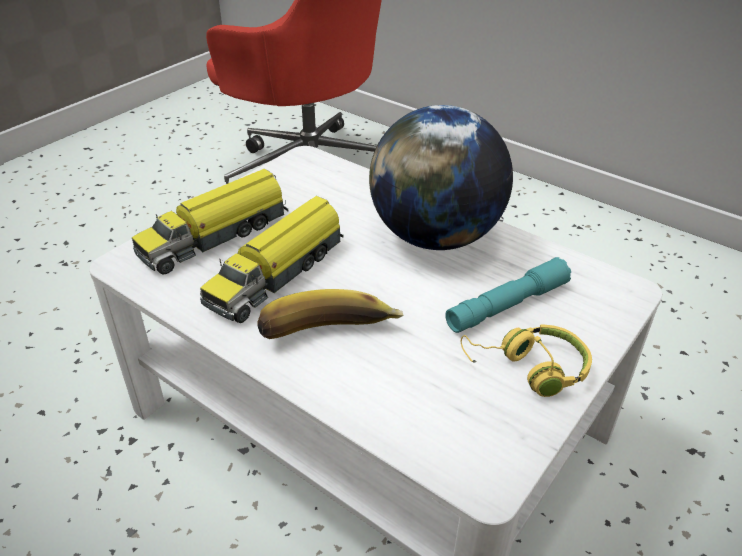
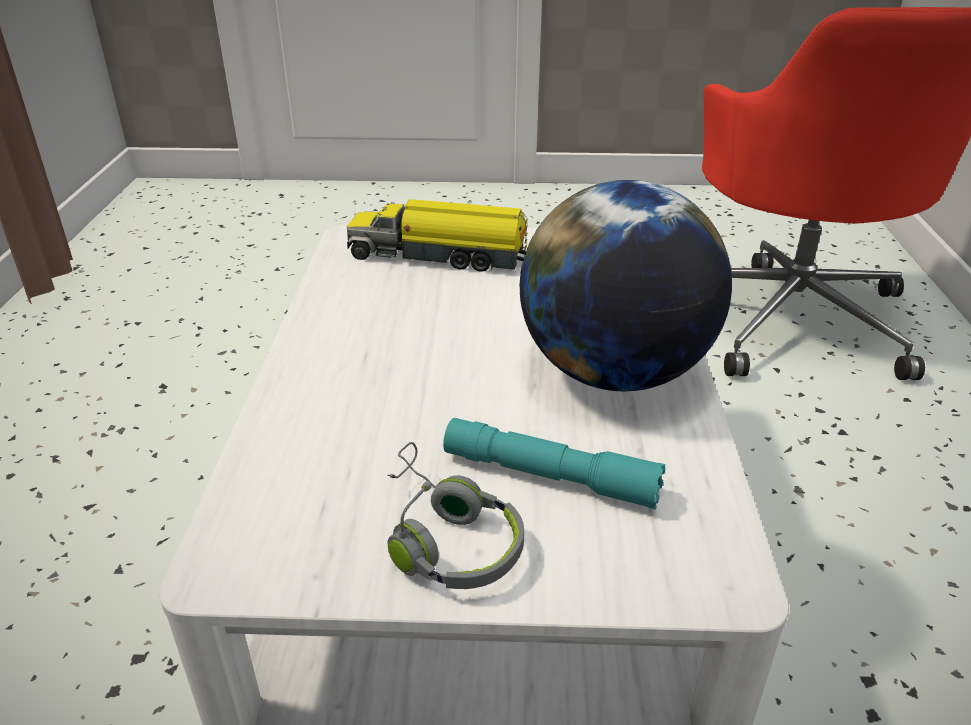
camera: 55 degrees right, 5 degrees down
toy truck [200,196,344,323] -> none
banana [257,289,404,339] -> none
yellow headphones [461,325,592,397] -> grey headphones [387,442,524,589]

